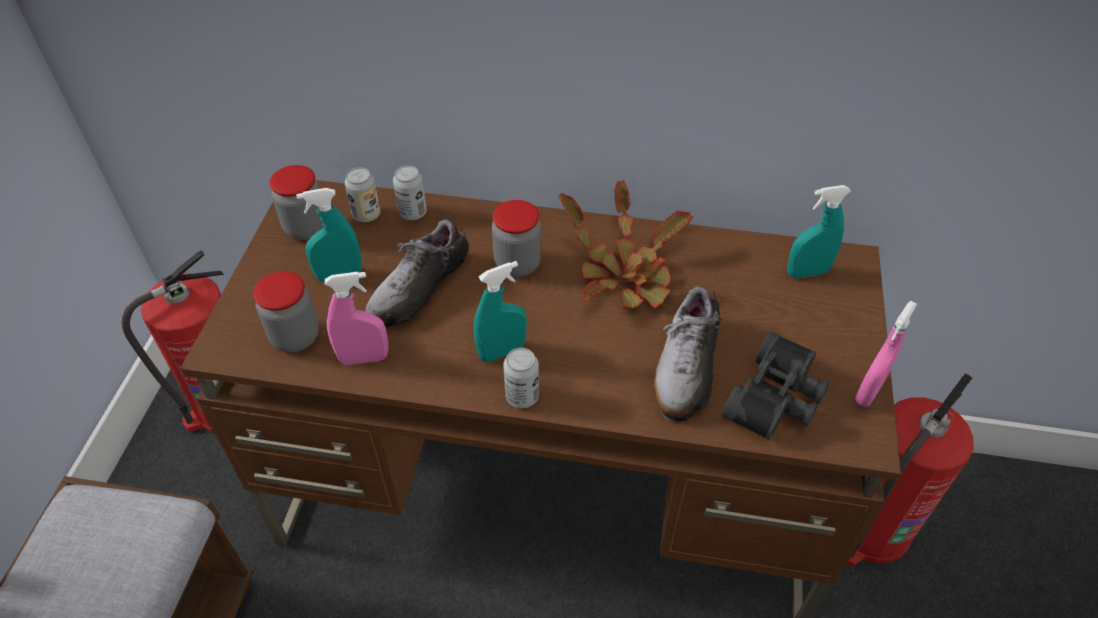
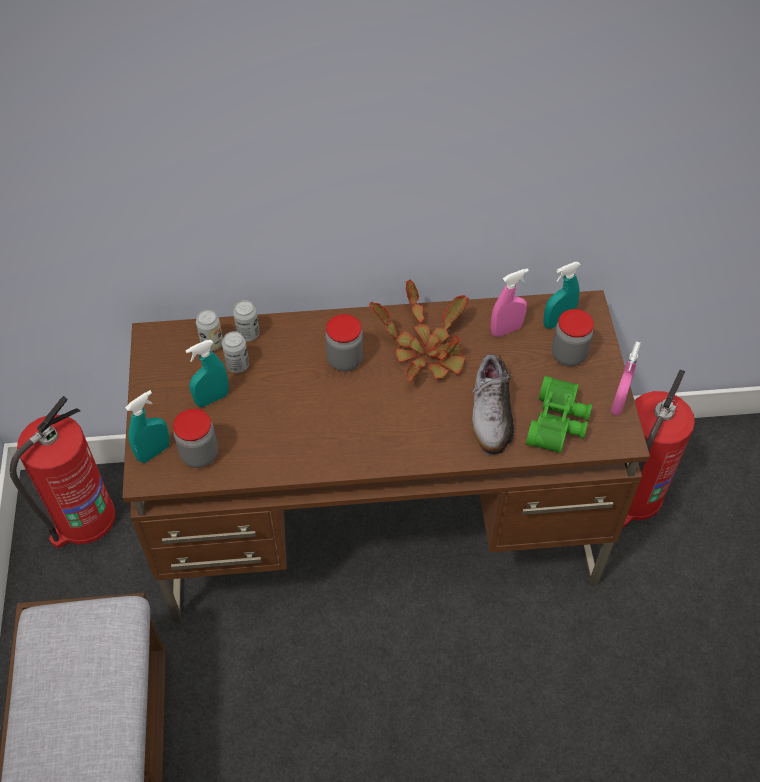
camera: 15 degrees left, 5 degrees up
jar [270,165,323,240] -> jar moved to [552,309,594,366]
pink spray bottle [325,272,388,365] -> pink spray bottle moved to [491,268,529,337]
shoe [365,219,469,328] -> none
turquoise spray bottle [474,261,527,362] -> turquoise spray bottle moved to [125,390,169,463]
can [503,348,539,408] -> can moved to [222,331,249,373]
black binoculars [722,331,830,440] -> green binoculars [526,376,592,454]

